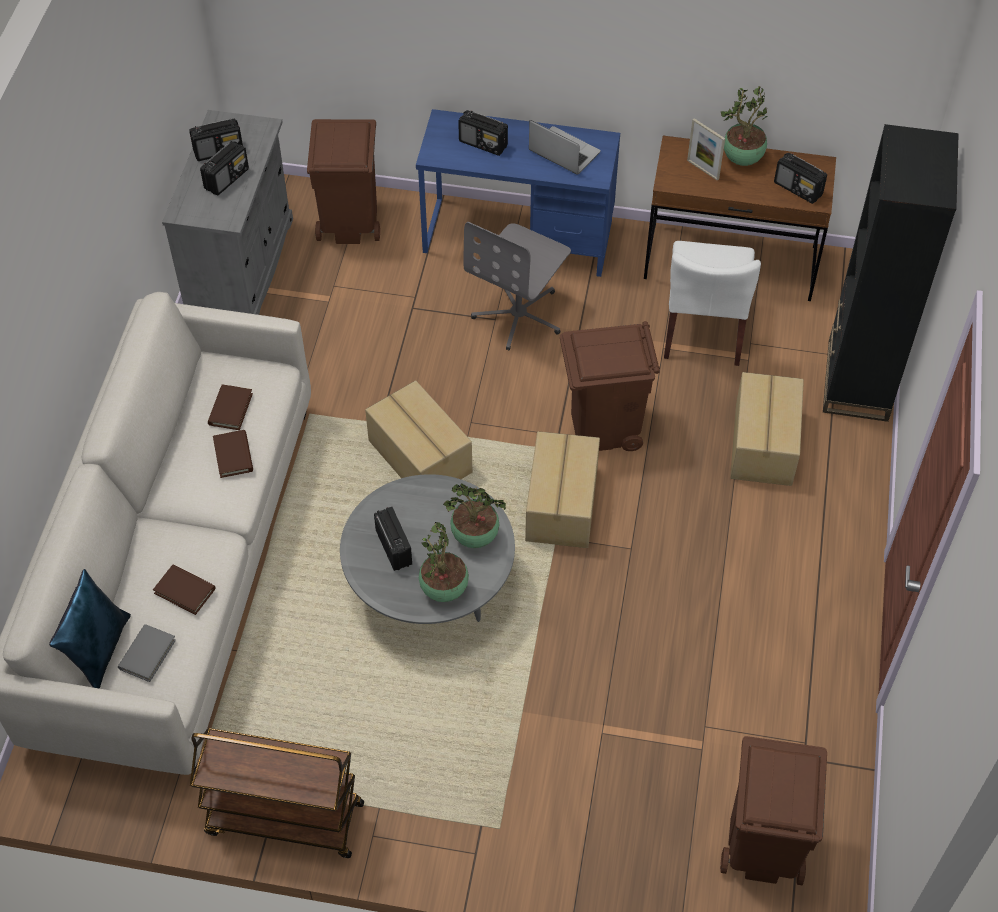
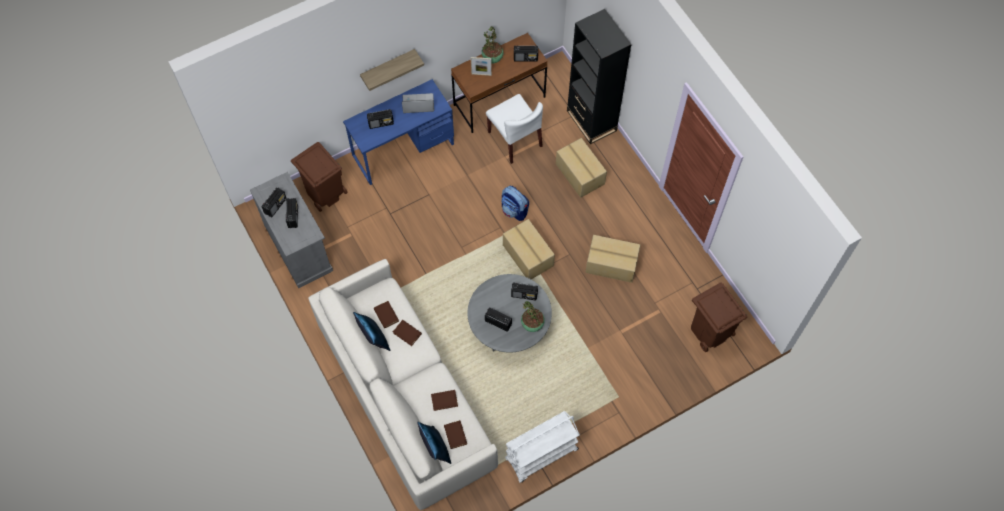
camera: 40 degrees left, 10 degrees up
grey book [118,624,176,682] -> brown book [444,420,467,449]
brown cart [190,728,364,858] -> white cart [505,411,580,483]
cardboard box [365,380,472,479] -> cardboard box moved to [585,235,640,283]
potted plant [443,484,506,548] -> radio [511,282,538,301]
grey office chair [464,222,571,350] -> none
brown trash can [560,321,660,451] -> backpack [502,186,529,221]
none -> blue pillow [353,312,390,351]
none -> shelf [360,49,424,91]

